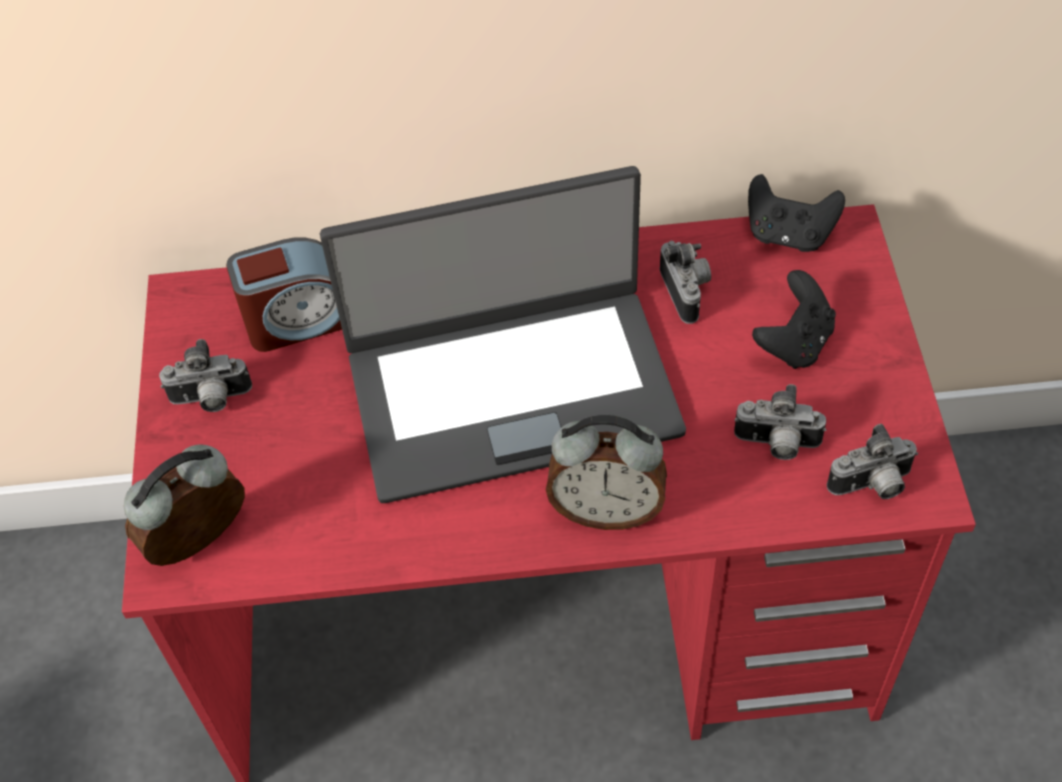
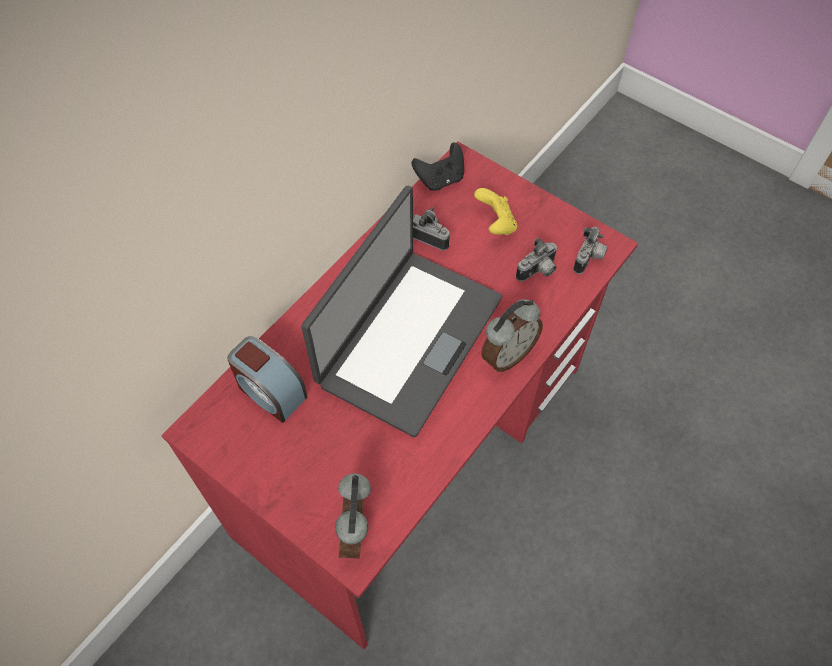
camera: 50 degrees left, 5 degrees up
camera [159,339,252,412] -> none
alarm clock [226,238,342,352] -> alarm clock turned 105 degrees clockwise [227,336,307,423]
black game controller [752,270,836,369] -> yellow game controller [474,188,517,235]

